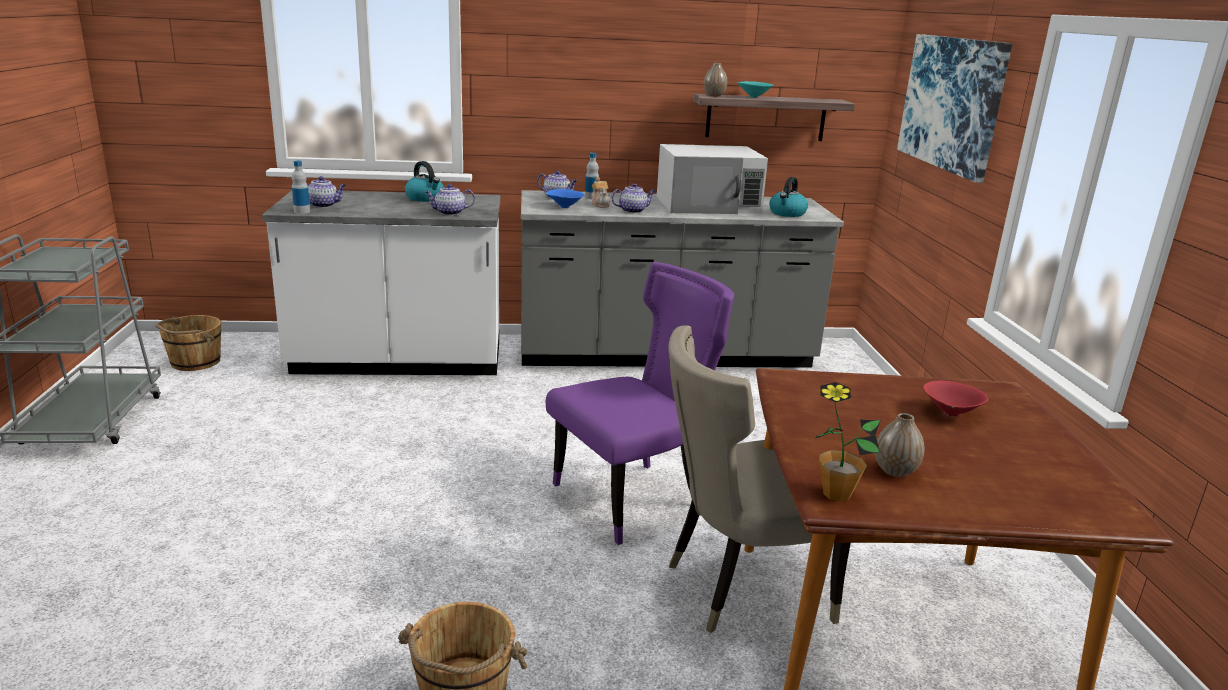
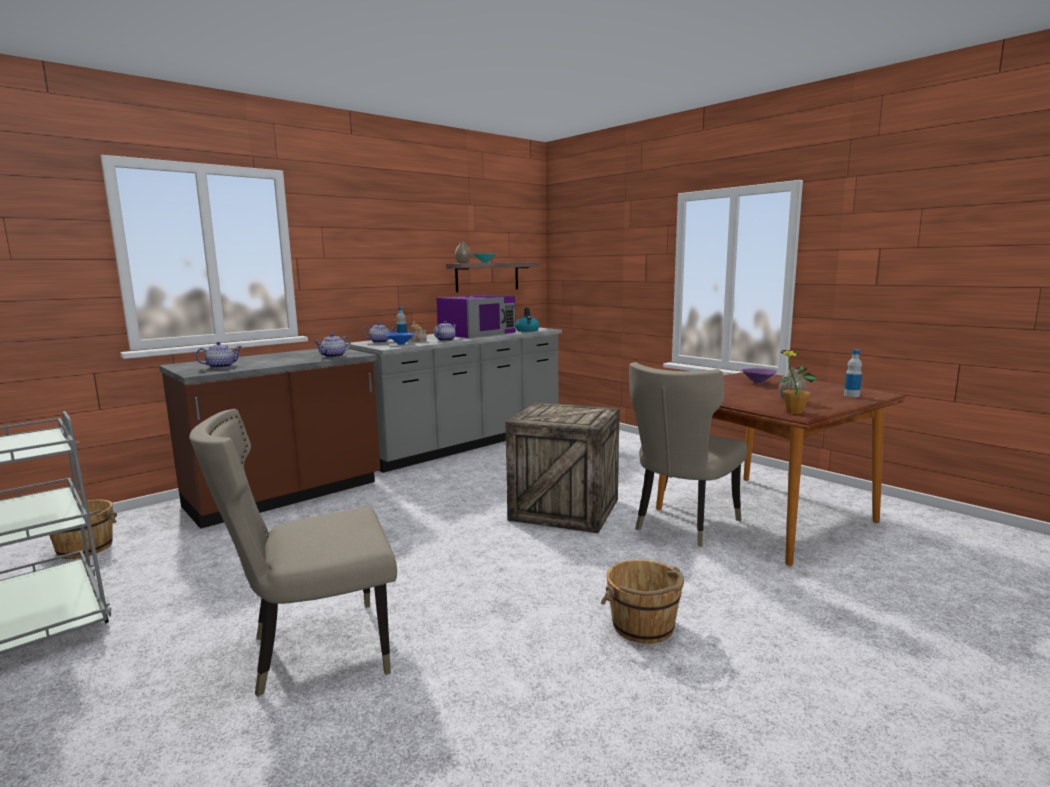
camera: 35 degrees left, 10 degrees down
white counter [262,190,501,375] -> brown counter [159,349,380,529]
bottle [292,161,310,214] -> bottle moved to [844,349,862,397]
kettle [405,161,444,202] -> none
purple chair [546,262,734,545] -> crate [505,402,620,533]
white microwave [657,144,768,214] -> purple microwave [436,295,516,338]
picture [897,34,1012,183] -> none
red bowl [923,381,988,417] -> purple bowl [741,368,777,384]
none -> beige chair [189,409,397,697]

